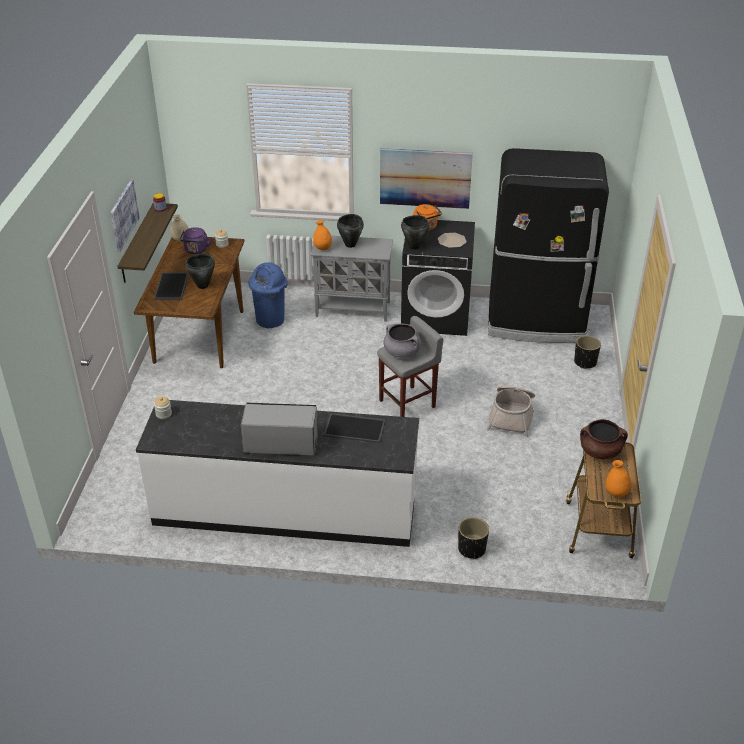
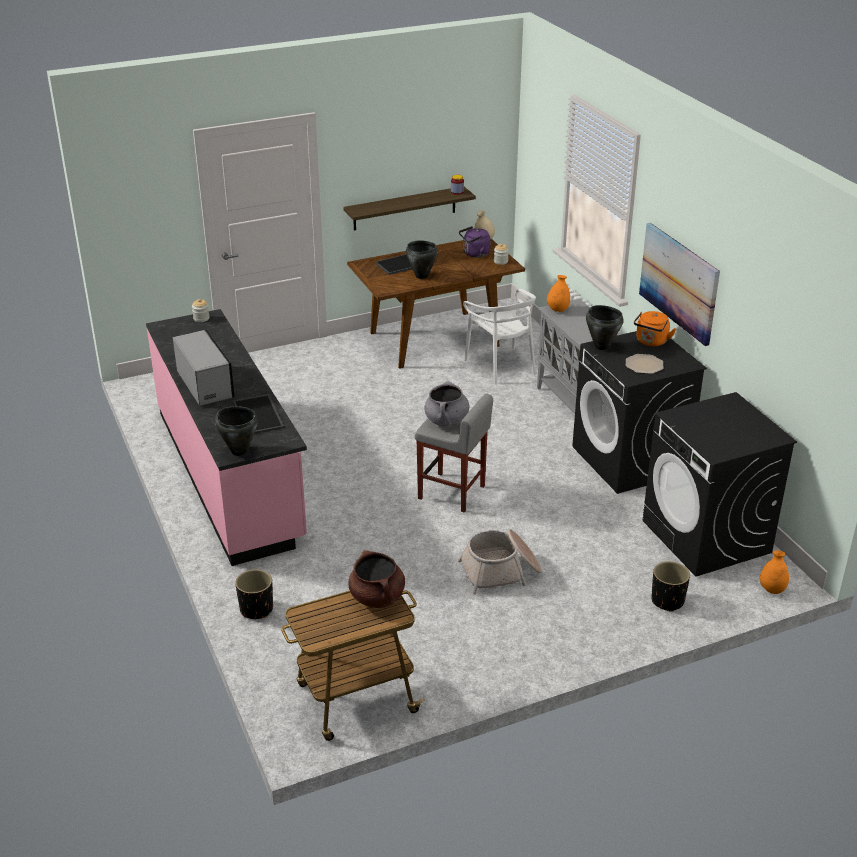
camera: 60 degrees right, 5 degrees down
picture [111,180,140,252] -> none
white counter [136,400,419,547] -> pink counter [146,309,307,566]
blue trash can [248,262,288,328] -> white chair [463,289,536,385]
black cooking pot [337,214,364,248] -> black cooking pot moved to [215,406,258,456]
black fridge [488,148,609,343] -> black washing machine [642,392,797,577]
orange vase [606,460,632,497] -> orange vase moved to [760,550,789,594]

